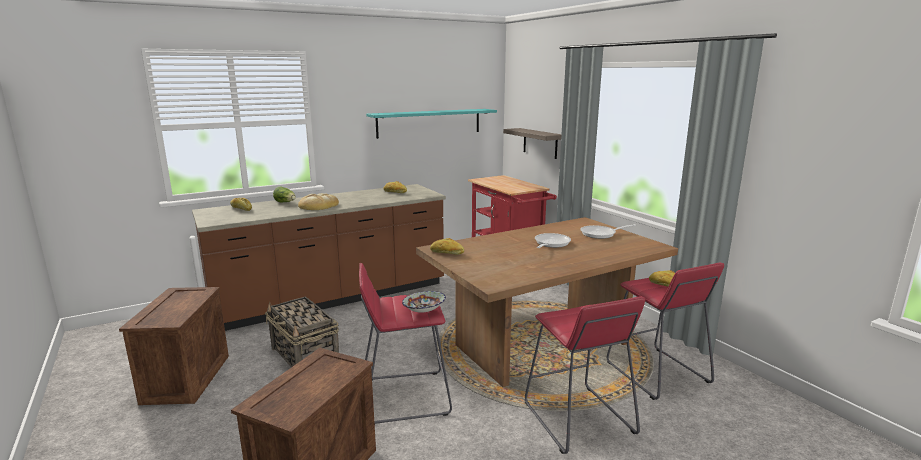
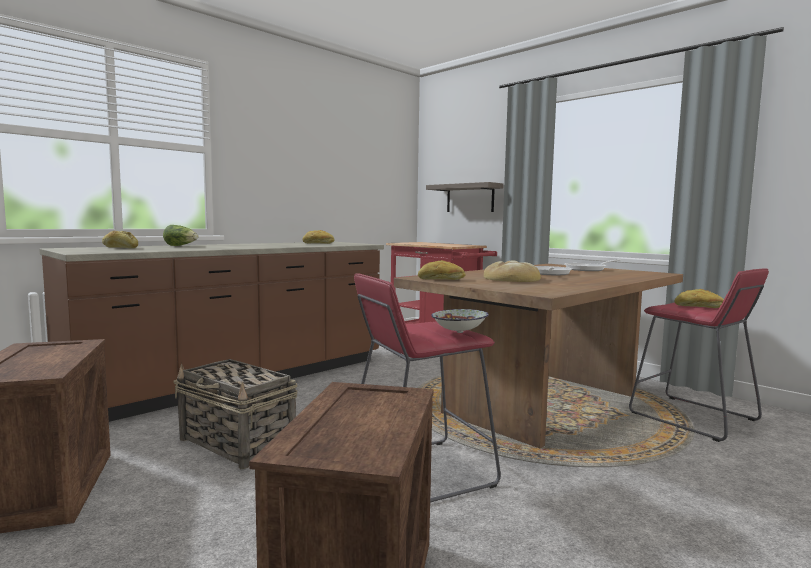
camera: 15 degrees left, 10 degrees down
bread [298,193,339,210] -> bread moved to [484,261,541,282]
turquoise shelf [366,109,497,139] -> none
red stool [525,296,645,454] -> none

